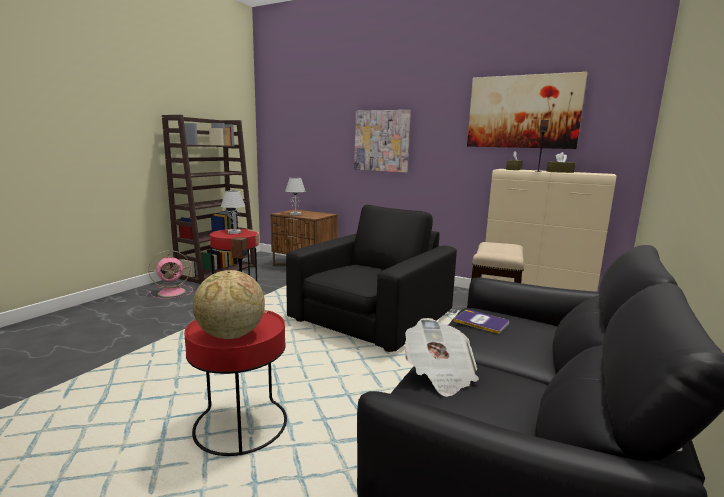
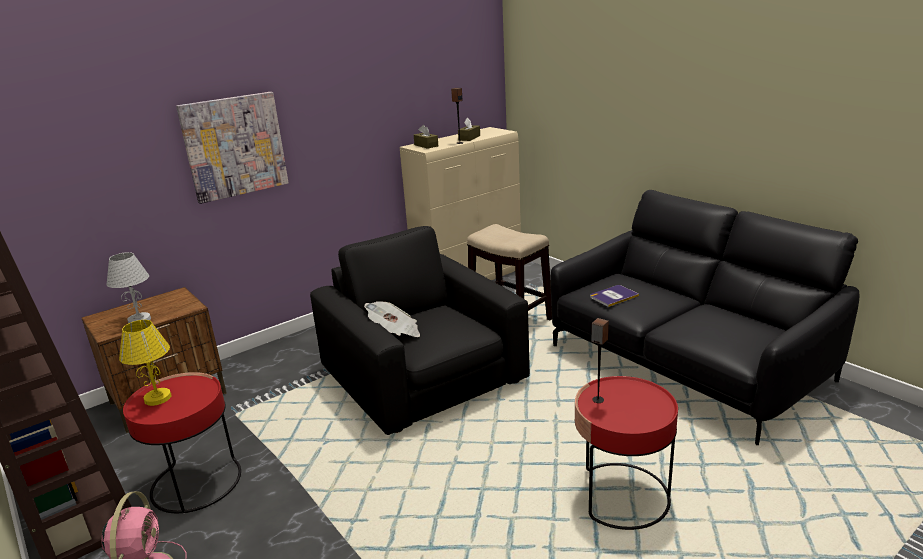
camera: 65 degrees left, 10 degrees up
globe [193,270,265,339] -> none
white table lamp [221,190,245,234] -> yellow table lamp [119,320,172,406]
newspaper [405,318,479,397] -> newspaper moved to [364,301,420,337]
picture [467,72,588,149] -> none

